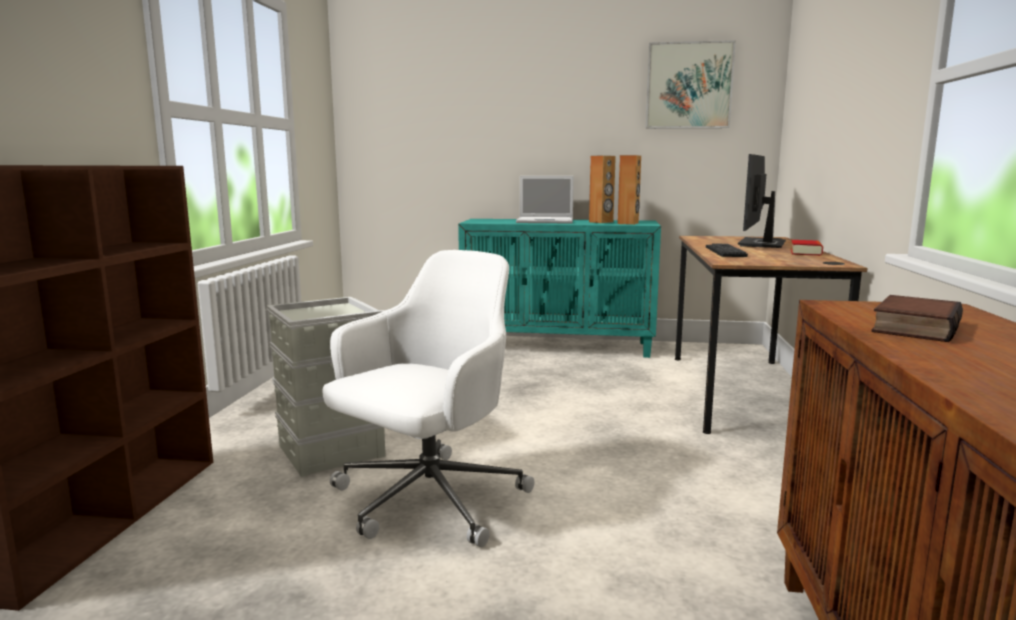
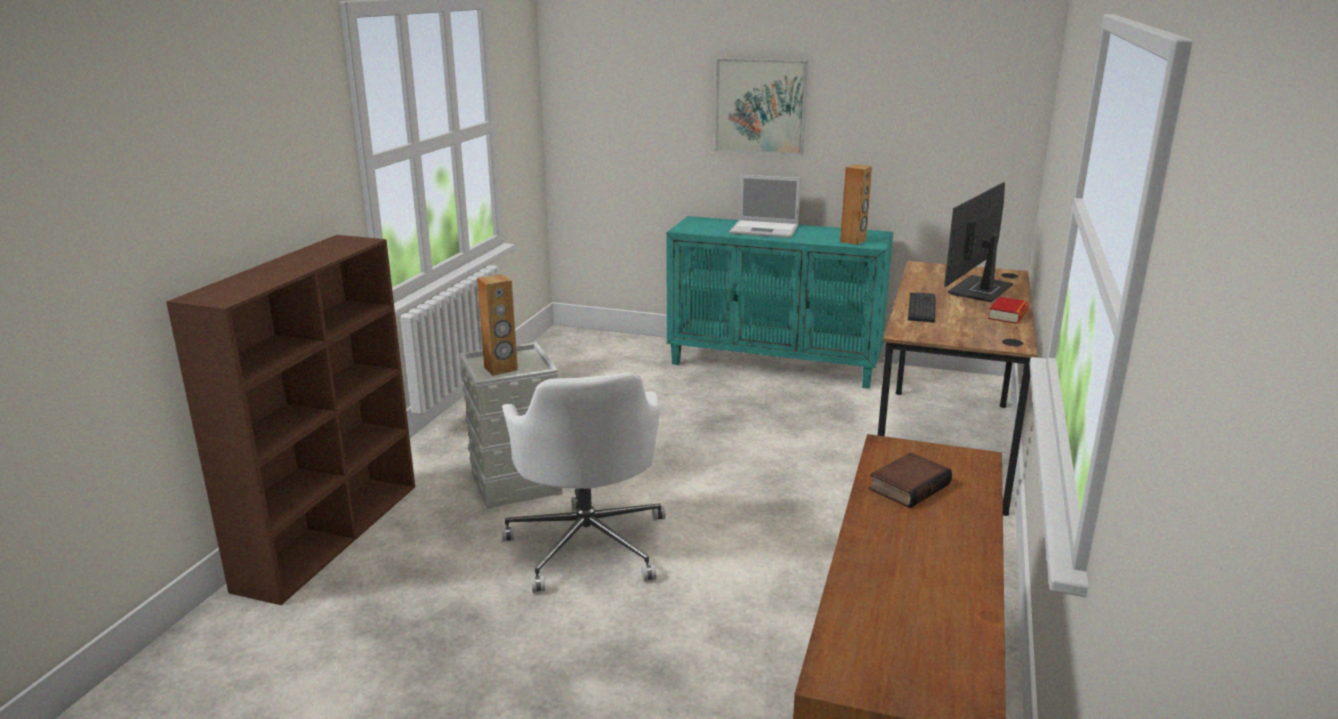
camera: 10 degrees right, 10 degrees up
white office chair [322,250,534,547] -> white office chair turned 120 degrees clockwise [502,372,666,593]
brown speaker [589,156,616,223] -> brown speaker moved to [477,274,518,376]
picture [645,40,736,129] -> picture moved to [715,58,808,155]

